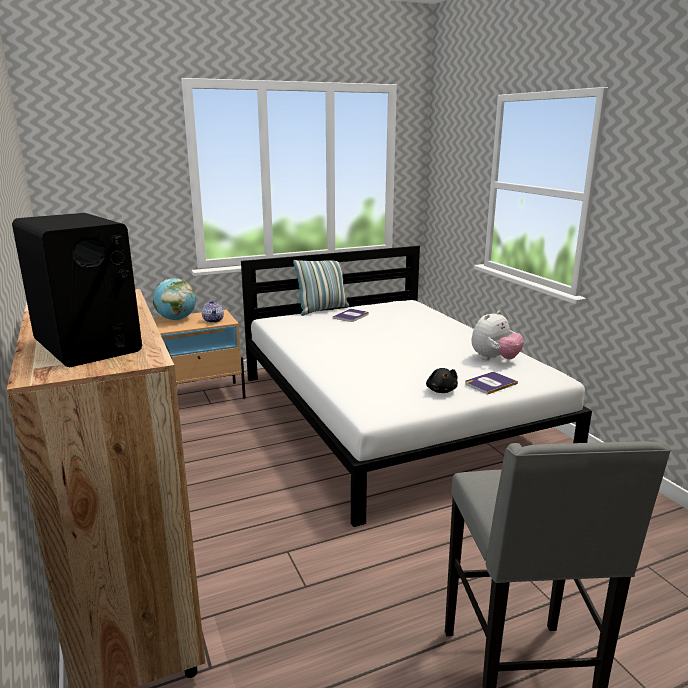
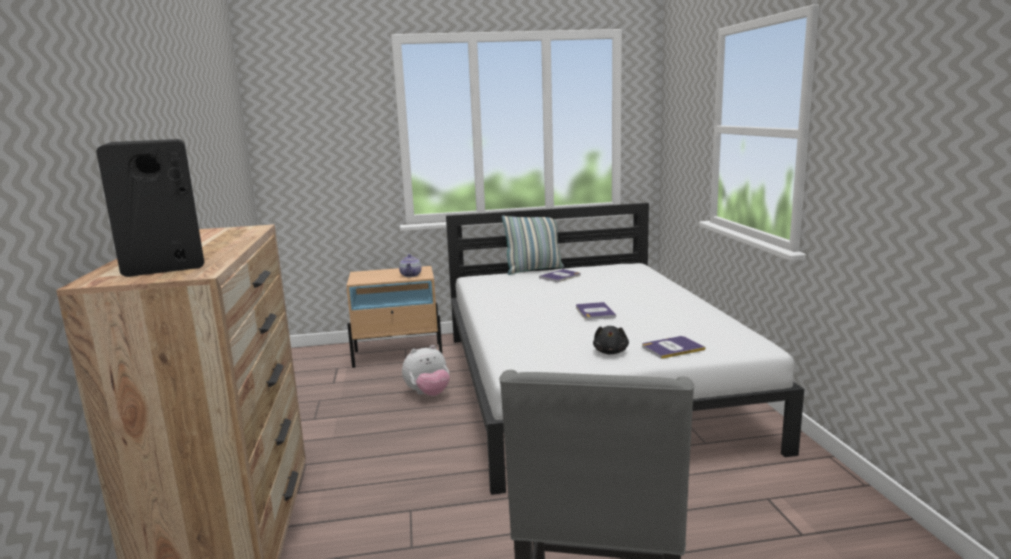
camera: 15 degrees right, 5 degrees down
globe [153,278,196,320] -> none
plush toy [471,311,524,360] -> plush toy moved to [402,345,450,396]
none -> book [576,302,616,320]

